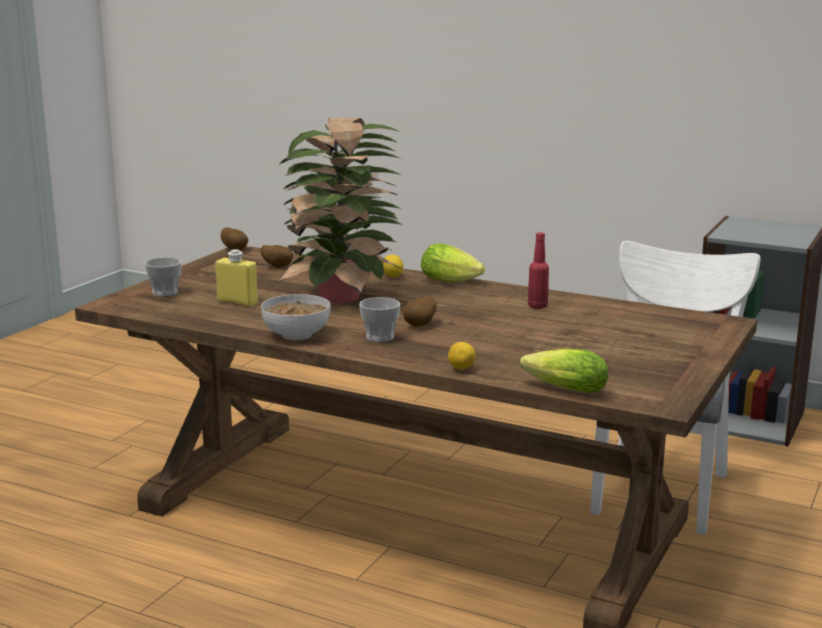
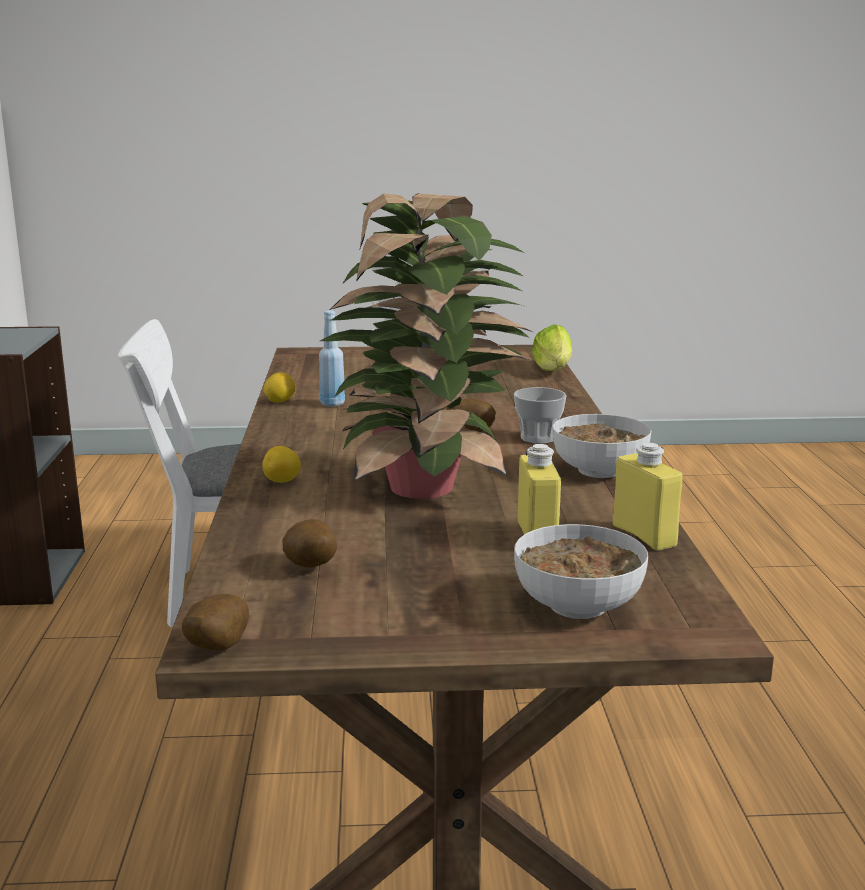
camera: 120 degrees left, 0 degrees up
cup [144,257,182,297] -> bowl [514,524,648,619]
lettuce [421,243,485,282] -> none
lemon [448,342,476,370] -> lemon moved to [264,372,295,403]
red bottle [528,232,549,309] -> blue bottle [319,311,345,407]
none -> yellow bottle [613,443,683,550]

